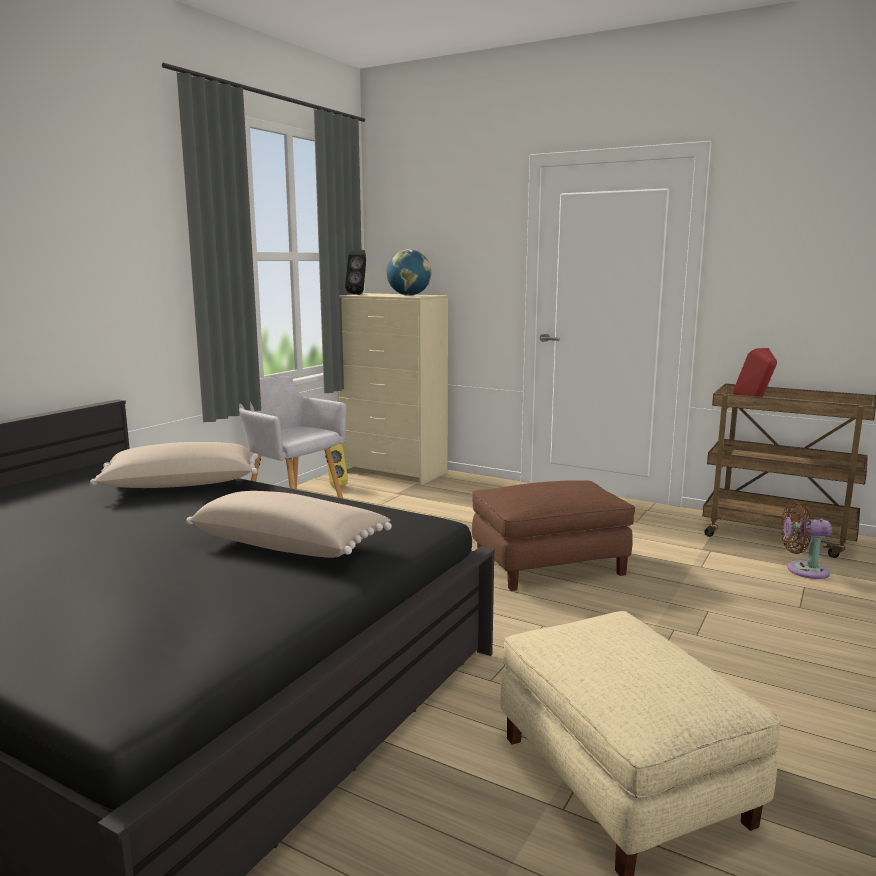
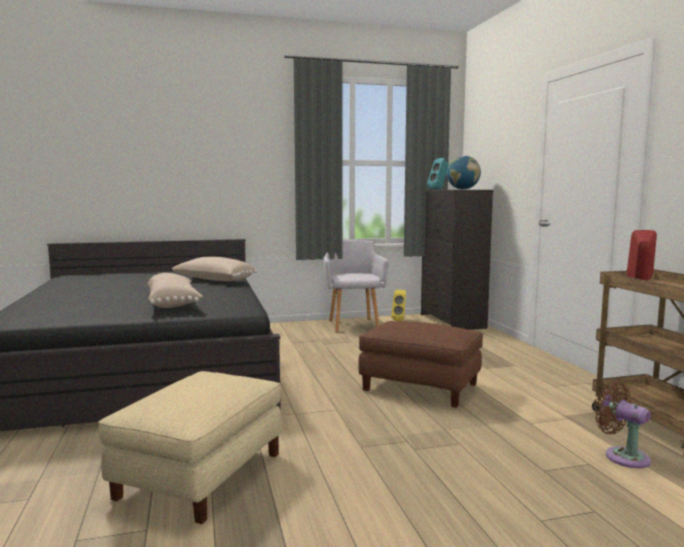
camera: 45 degrees right, 5 degrees down
beige dresser [337,293,449,485] -> black dresser [421,190,493,330]
black speaker [345,250,366,295] -> turquoise speaker [427,158,449,190]

